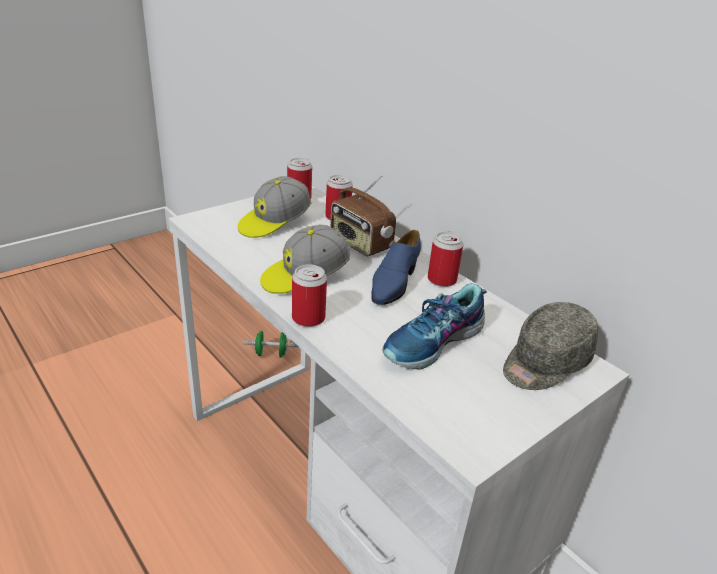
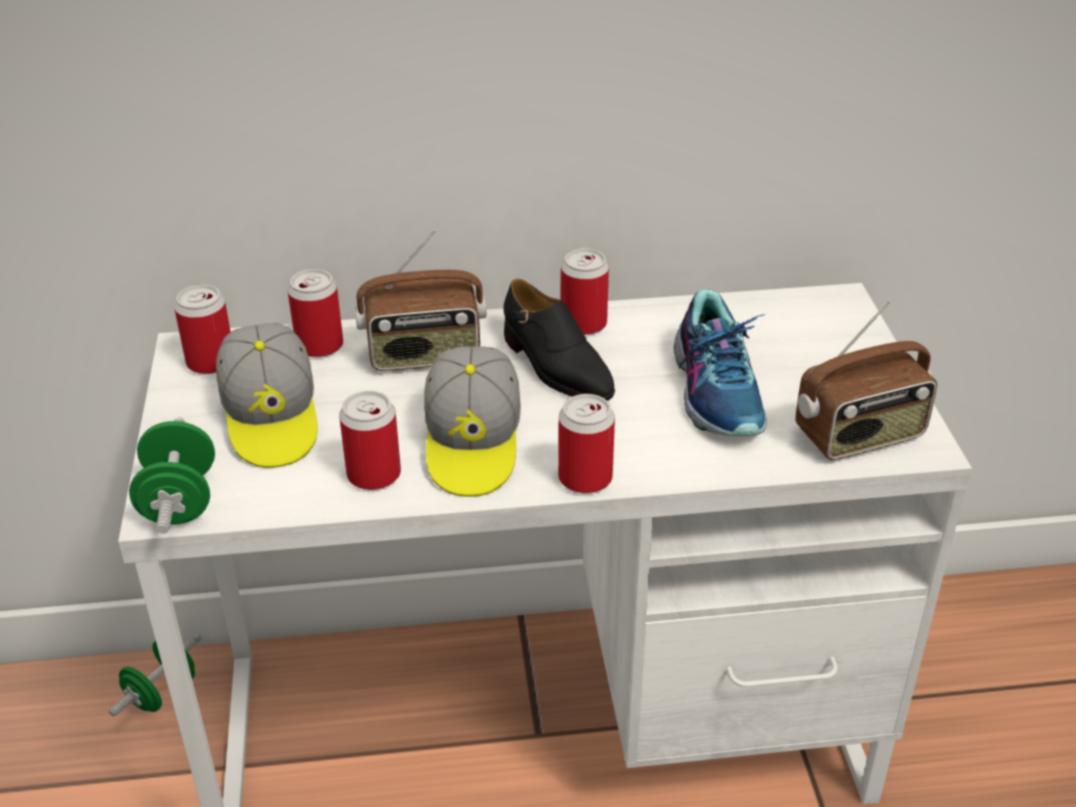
camera: 55 degrees left, 5 degrees up
blue shoe [371,230,421,305] -> black shoe [504,279,615,401]
grey cap [503,302,598,390] -> none
none -> green dumbbell [129,418,215,534]
none -> can [339,391,401,490]
none -> radio [795,301,937,460]

